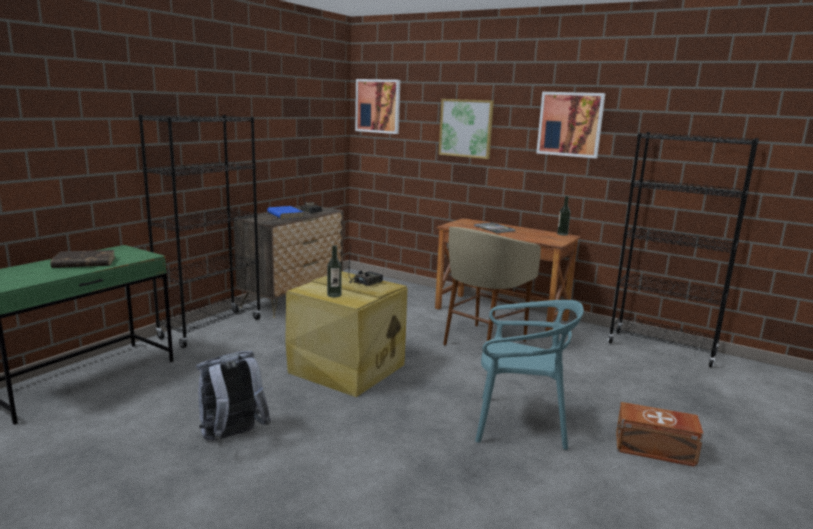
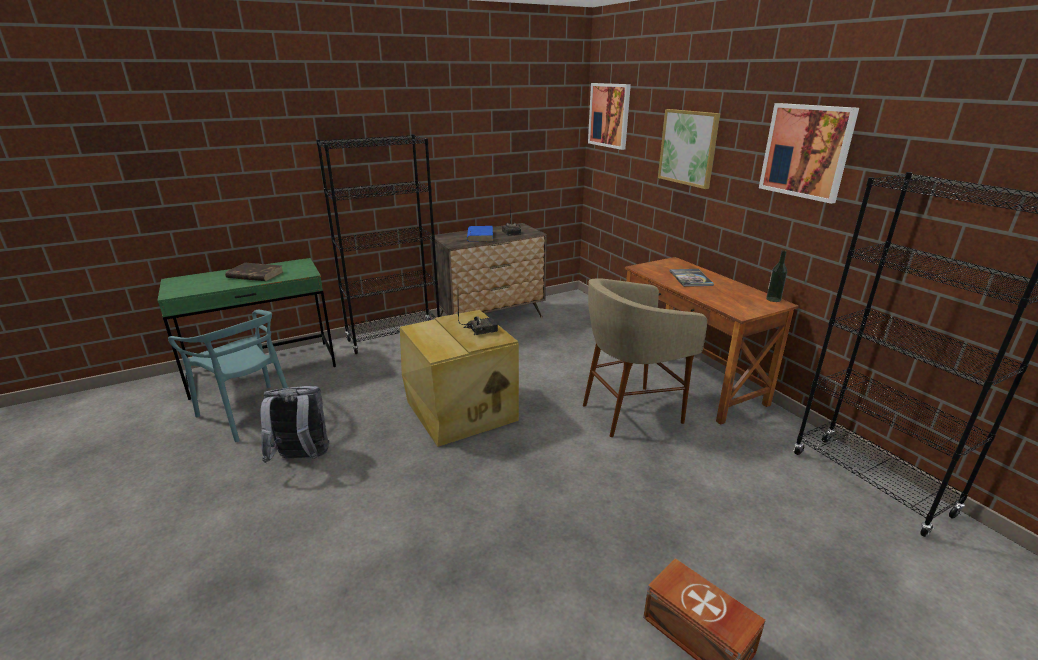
camera: 30 degrees right, 10 degrees up
bottle [327,245,342,297] -> none
turquoise chair [475,300,584,450] -> turquoise chair moved to [168,310,288,442]

